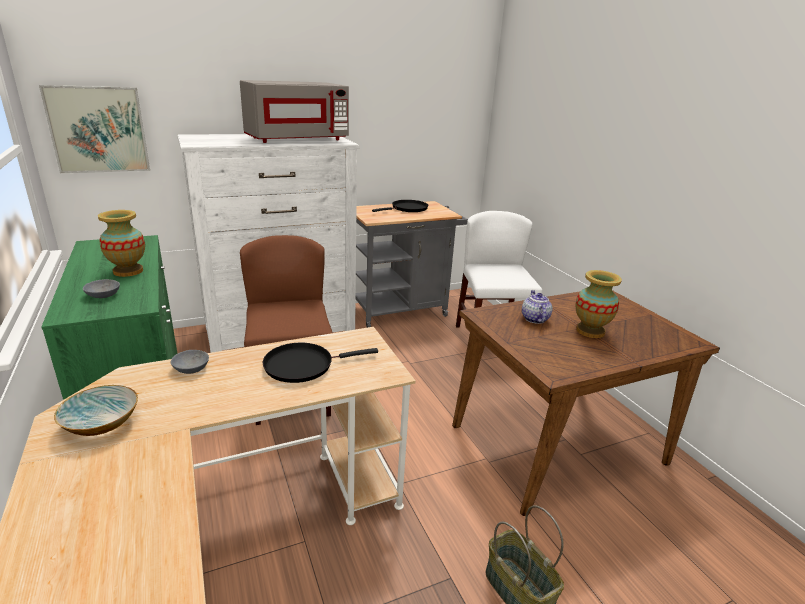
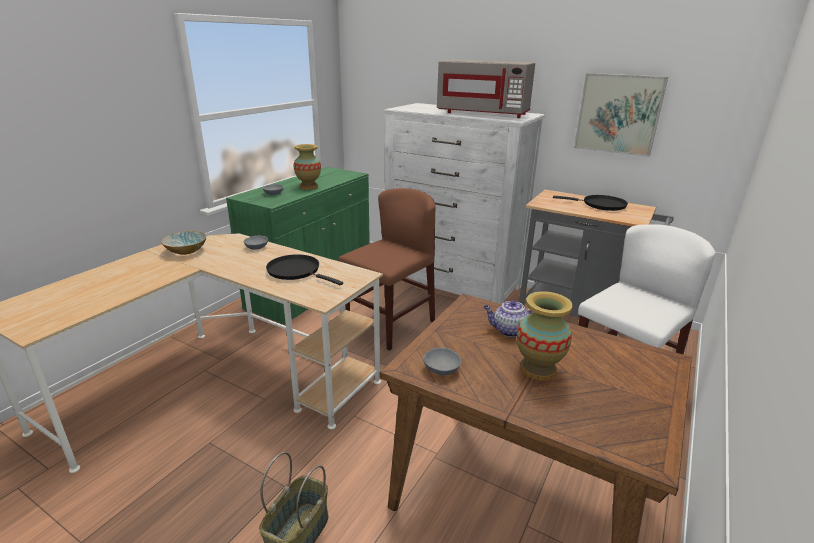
camera: 55 degrees right, 0 degrees up
picture [39,85,150,173] -> picture moved to [574,73,668,157]
teapot [522,290,553,324] -> teapot turned 135 degrees counterclockwise [484,300,533,337]
none -> grey bowl [423,348,461,375]

